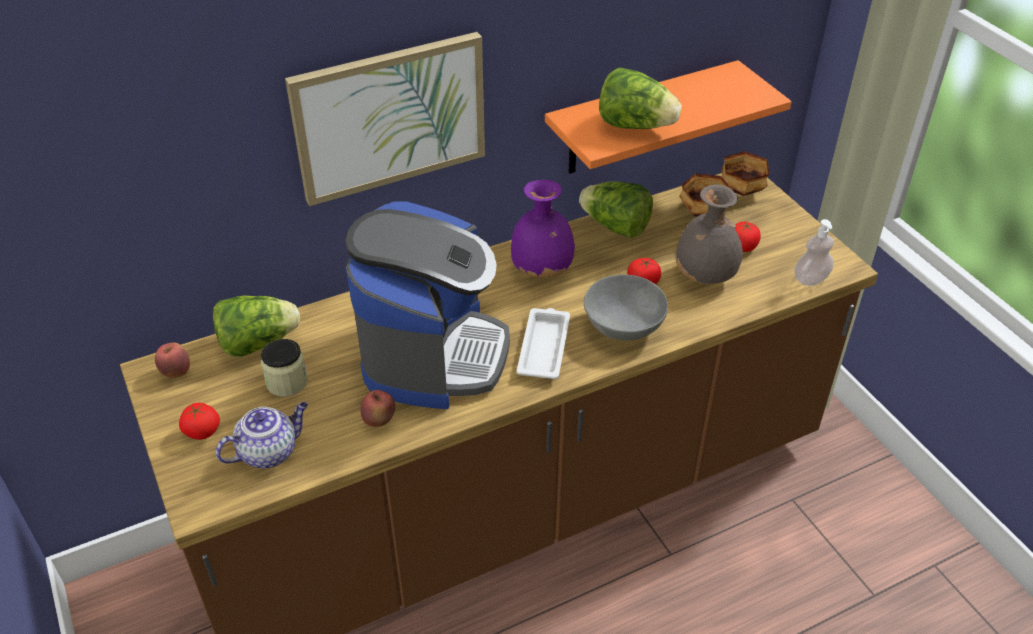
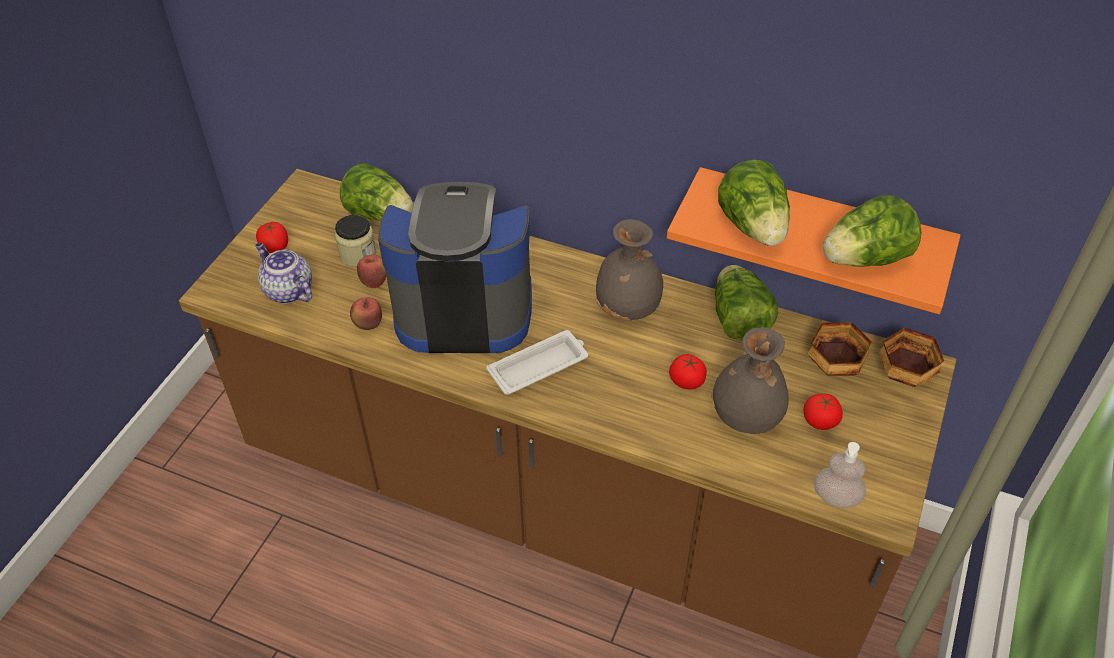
camera: 50 degrees right, 5 degrees up
apple [155,342,190,378] -> apple moved to [357,254,386,288]
teapot [216,402,308,469] -> teapot turned 150 degrees counterclockwise [255,243,312,304]
picture [285,32,485,206] -> none
coffee machine [346,202,510,409] -> coffee machine turned 150 degrees counterclockwise [378,182,532,353]
purple vase [511,180,575,277] -> grey vase [595,219,663,321]
grey bowl [584,275,668,340] -> none
none -> lettuce [823,195,922,267]

